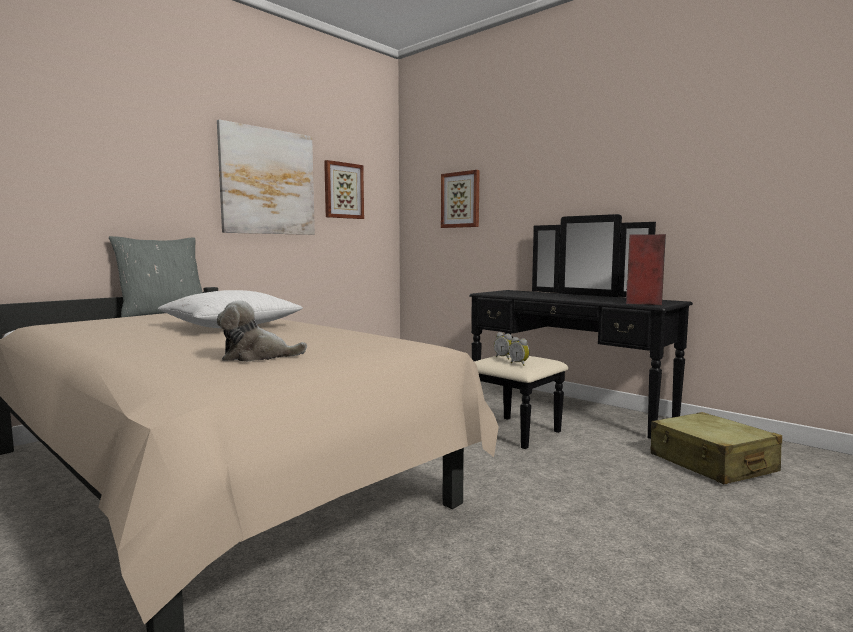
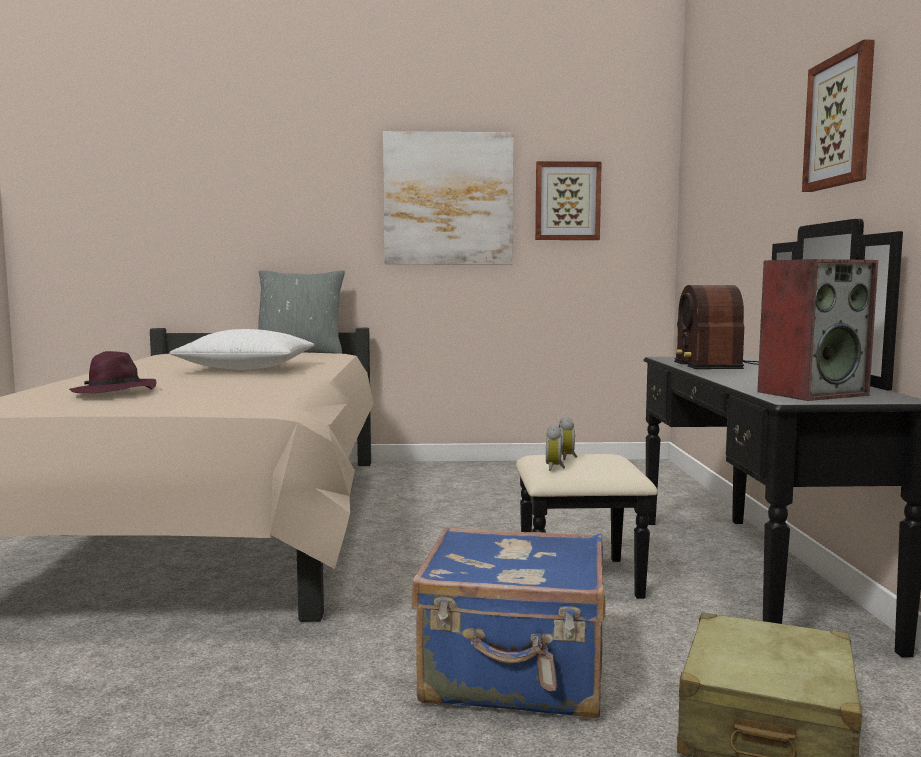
camera: 45 degrees right, 0 degrees up
plush toy [217,300,307,362] -> purple hat [69,351,157,394]
picture [441,170,480,228] -> picture moved to [802,40,875,192]
none -> blue suitcase [411,526,605,718]
none -> radio [674,285,759,369]

